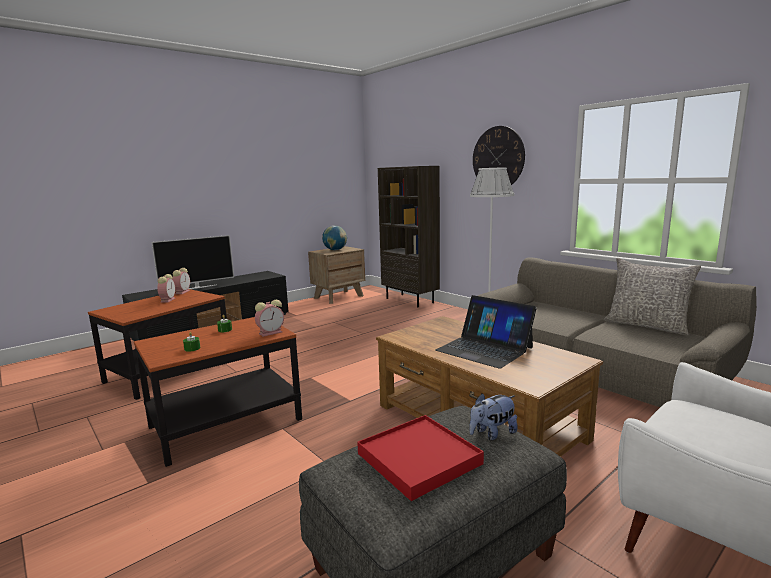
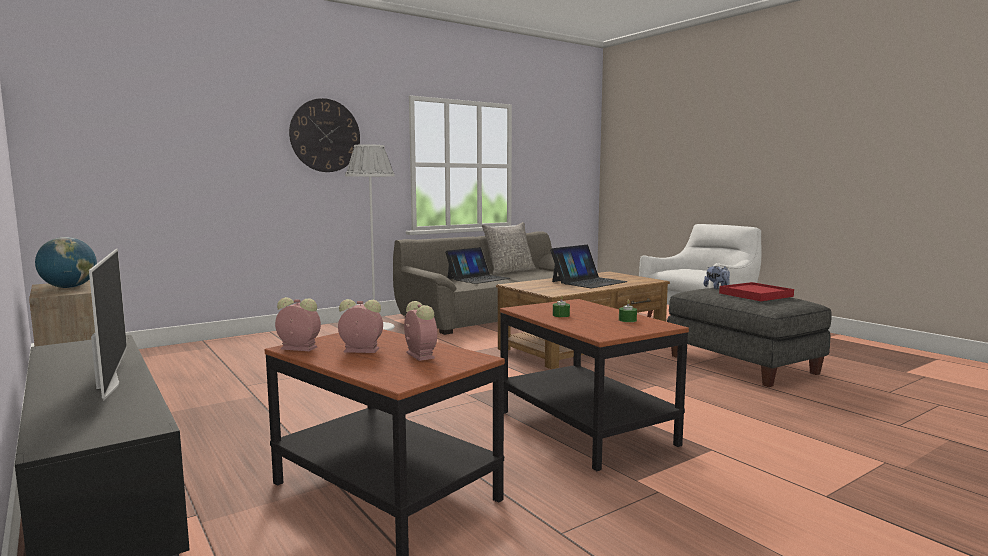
camera: 85 degrees left, 5 degrees down
alarm clock [255,300,284,337] -> alarm clock moved to [404,301,437,361]
brown bookcase [378,166,440,307] -> none
none -> laptop [445,247,510,284]

